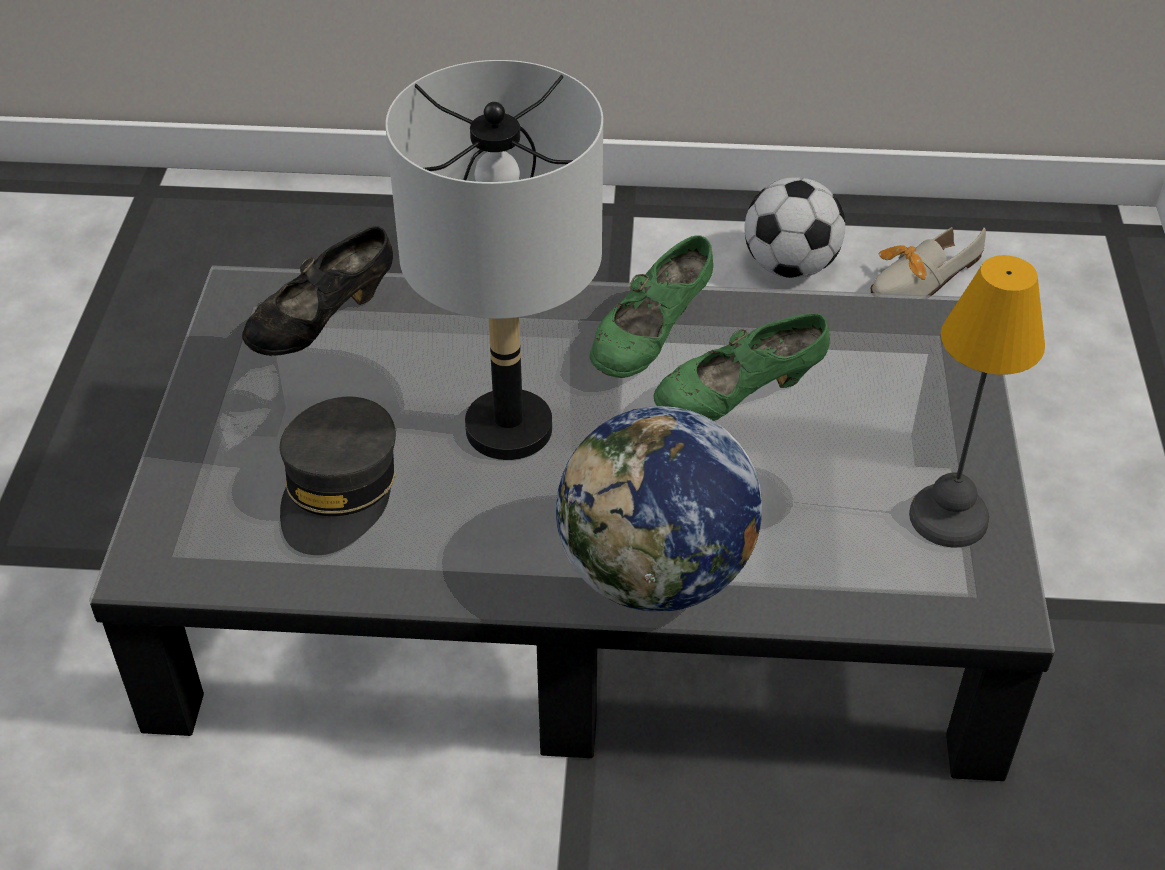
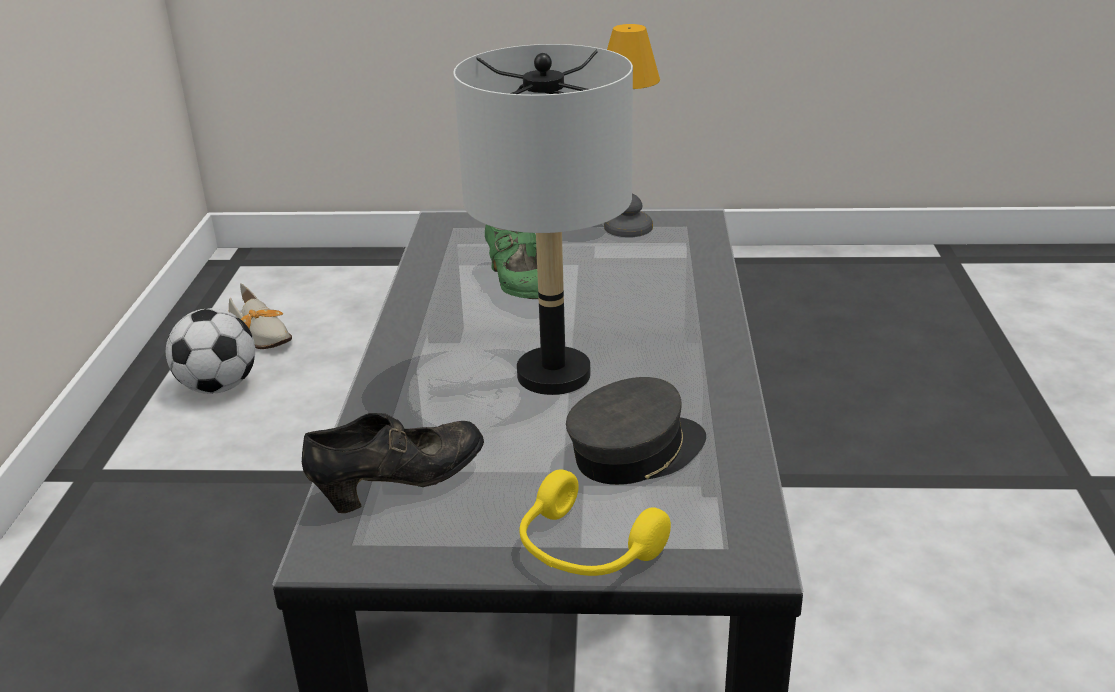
camera: 90 degrees left, 15 degrees down
black shoe [242,226,393,356] -> black shoe turned 75 degrees counterclockwise [302,413,484,513]
grey cap [280,397,396,555] -> grey cap turned 45 degrees counterclockwise [566,377,706,485]
globe [556,406,762,612] -> none
green shoe [590,236,713,378] -> none
none -> yellow headphones [520,469,671,576]

